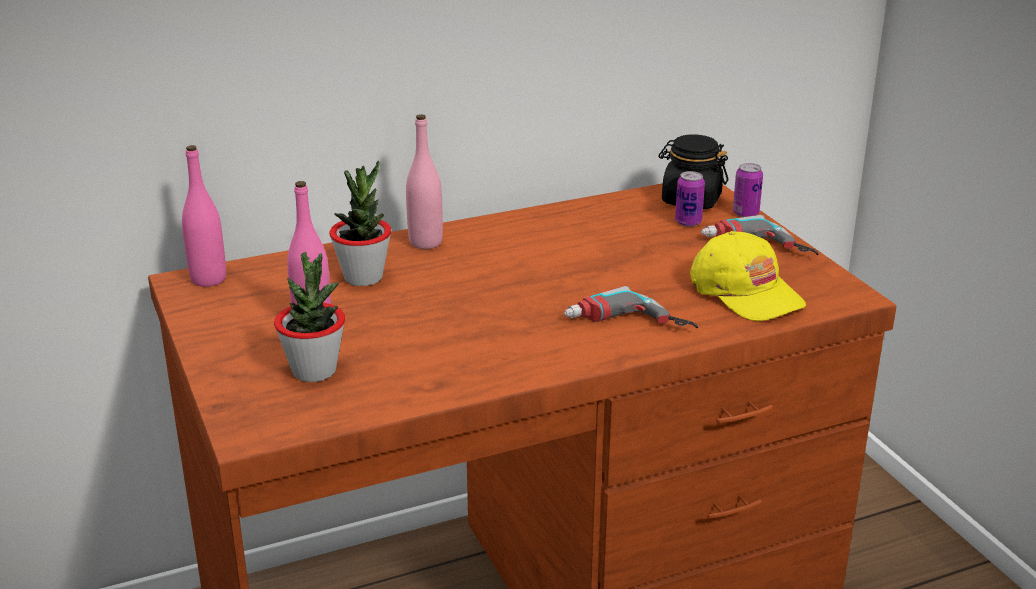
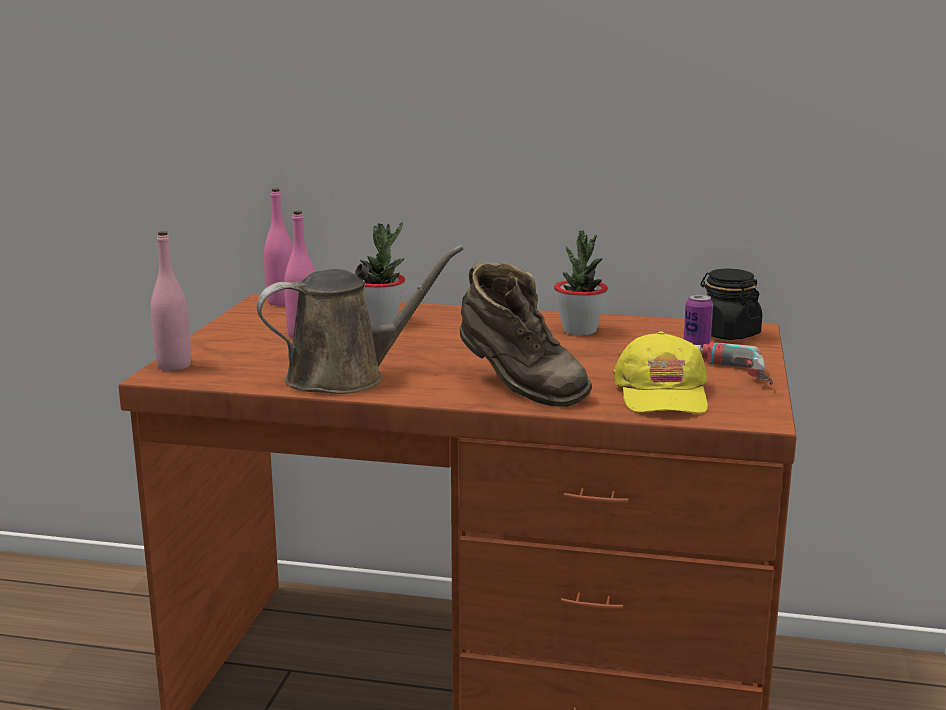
camera: 35 degrees right, 10 degrees down
potted plant [274,252,345,382] -> potted plant moved to [554,230,608,336]
pink bottle [406,114,443,249] -> pink bottle moved to [151,231,191,371]
power drill [564,286,698,328] -> brown boot [460,261,592,407]
can [733,163,763,217] -> none
none -> brown watering can [257,245,463,394]

